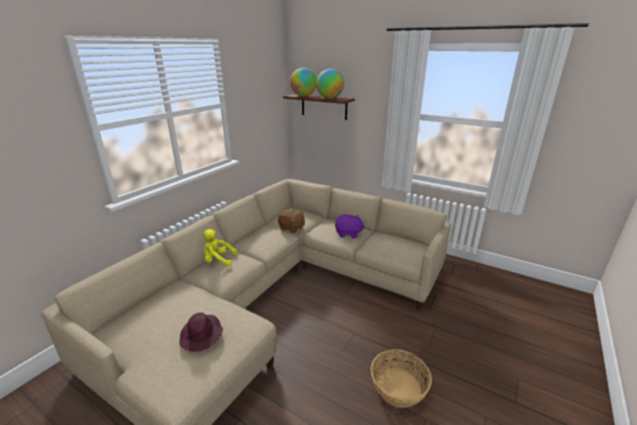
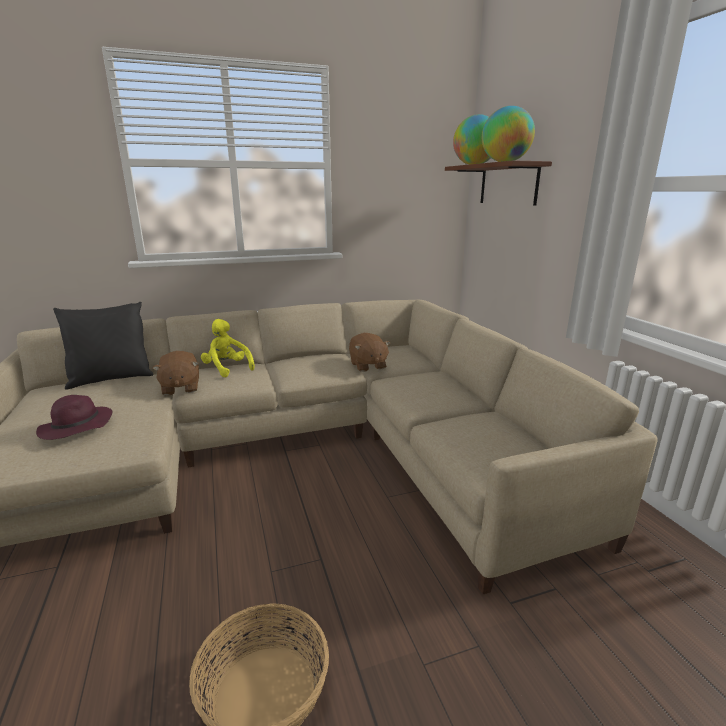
camera: 40 degrees right, 5 degrees down
purple plush toy [335,214,365,238] -> none
none -> black pillow [53,302,154,389]
none -> brown plush toy [152,351,199,396]

